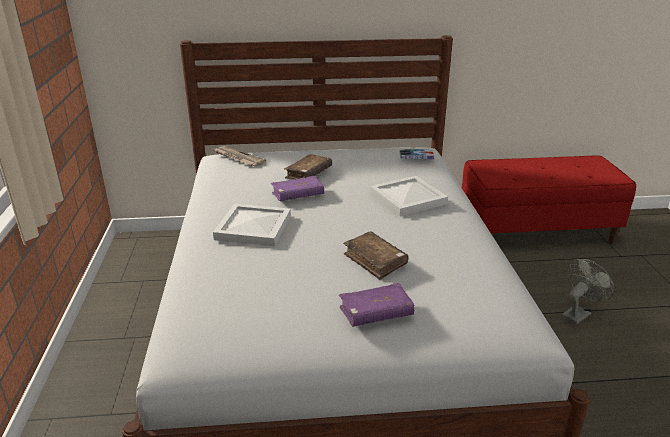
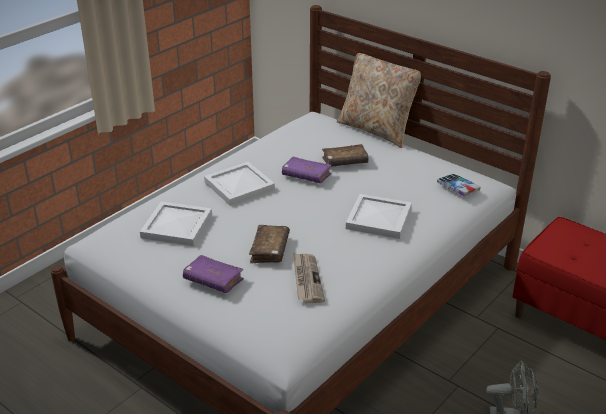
camera: 45 degrees right, 5 degrees up
newspaper [212,146,266,166] -> newspaper moved to [293,253,325,303]
none -> white tray [140,201,212,246]
none -> beige pillow [337,53,421,148]

